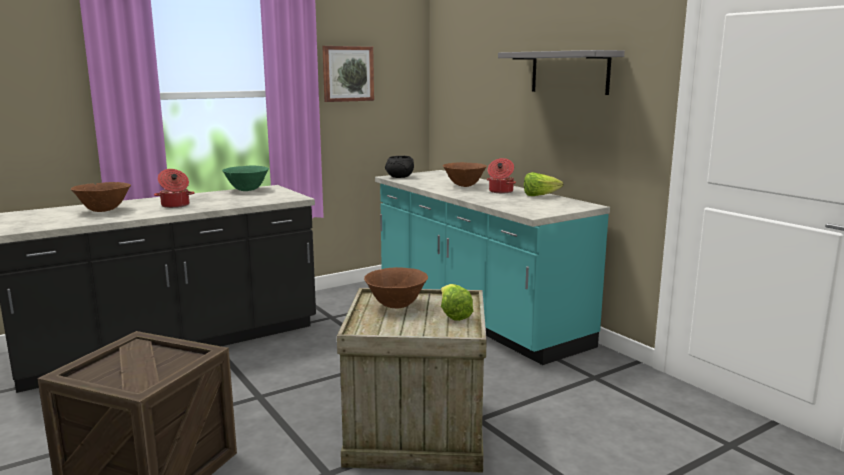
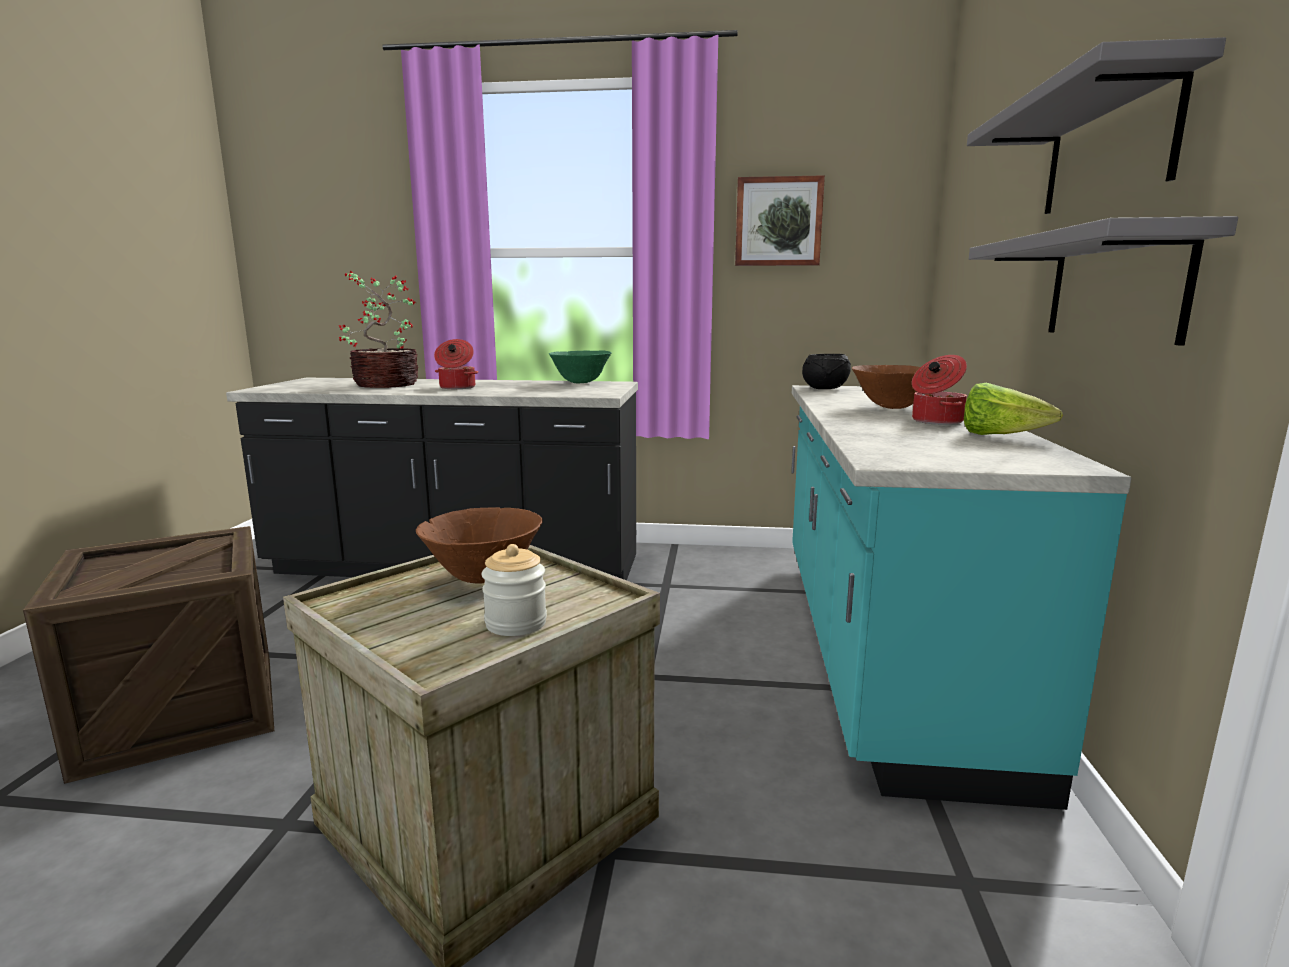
camera: 40 degrees right, 0 degrees up
brown bowl [71,182,131,212] -> potted plant [339,270,419,388]
lettuce [441,284,473,321] -> jar [482,544,547,636]
none -> grey shelf [969,216,1238,346]

